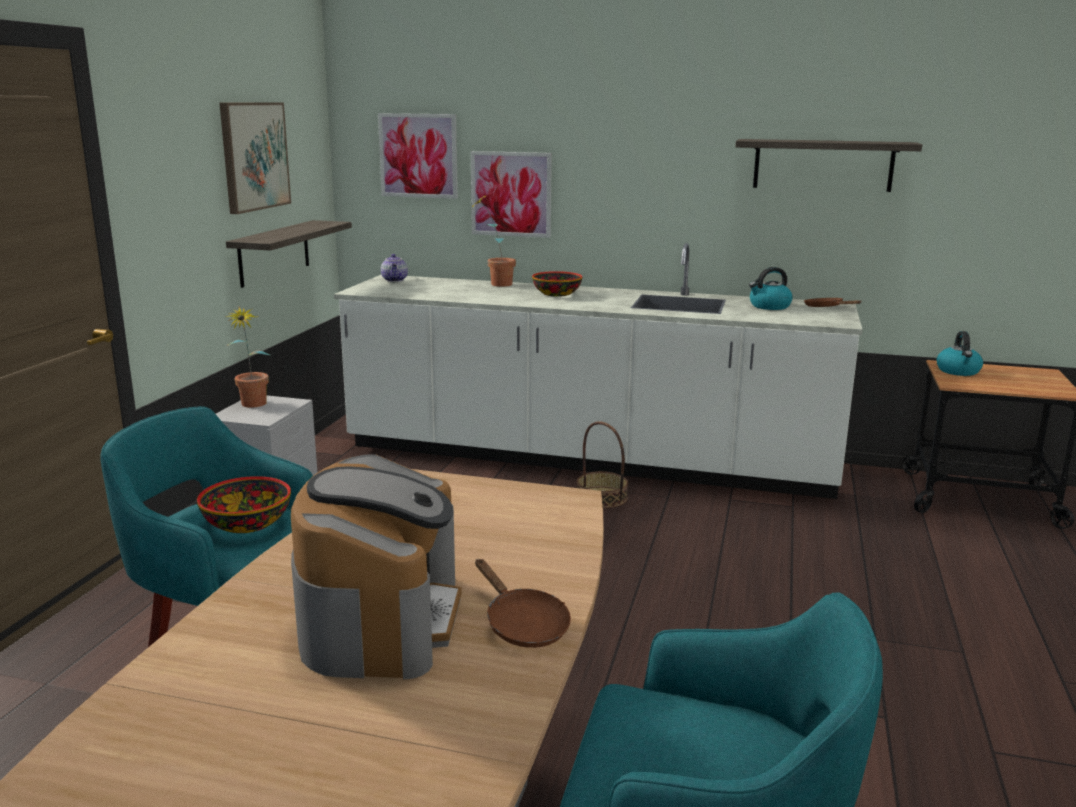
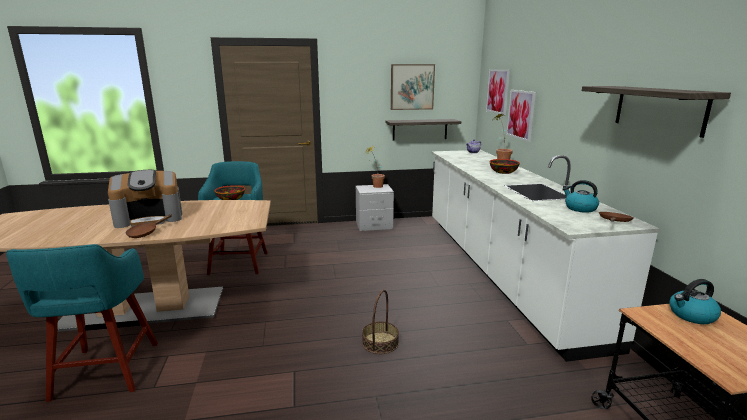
camera: 65 degrees right, 0 degrees up
basket [577,421,628,508] -> basket moved to [362,290,399,354]

